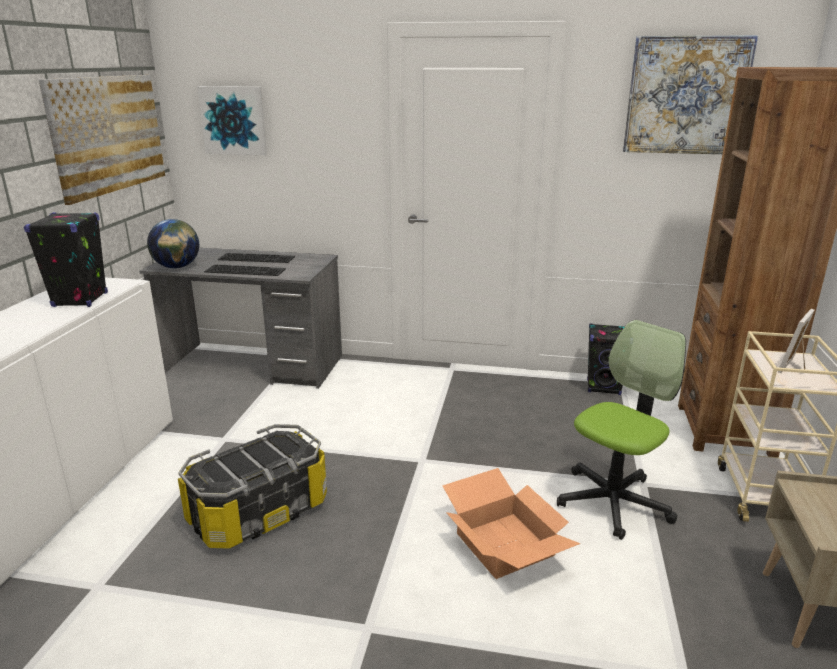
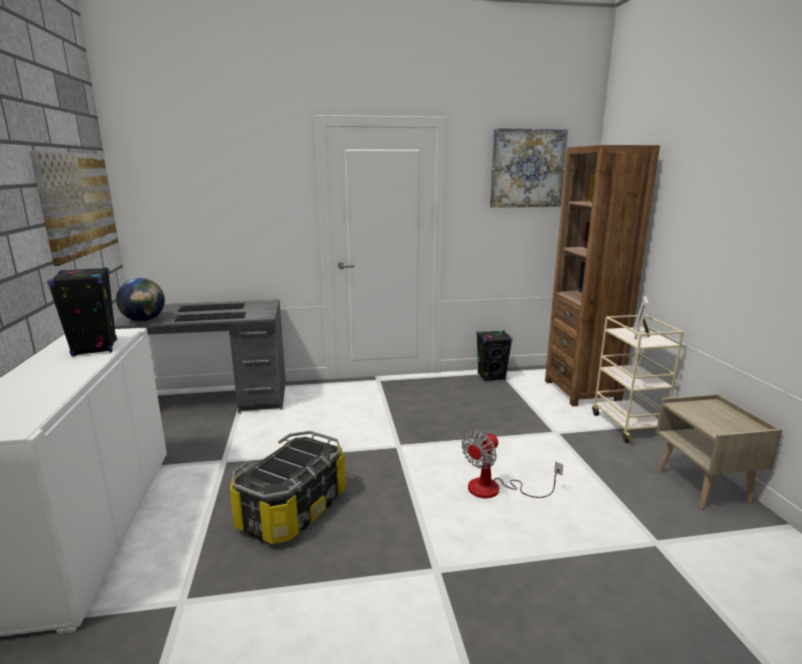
camera: 20 degrees left, 5 degrees down
picture [197,86,267,155] -> none
cardboard box [442,468,581,579] -> fan [462,430,563,498]
office chair [557,320,686,540] -> none

